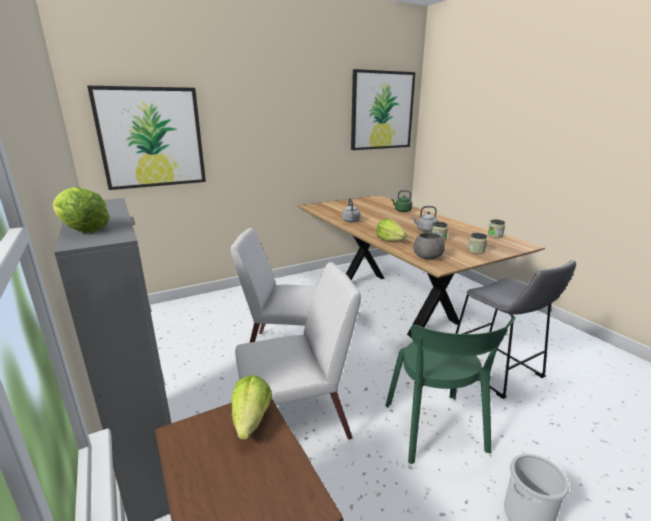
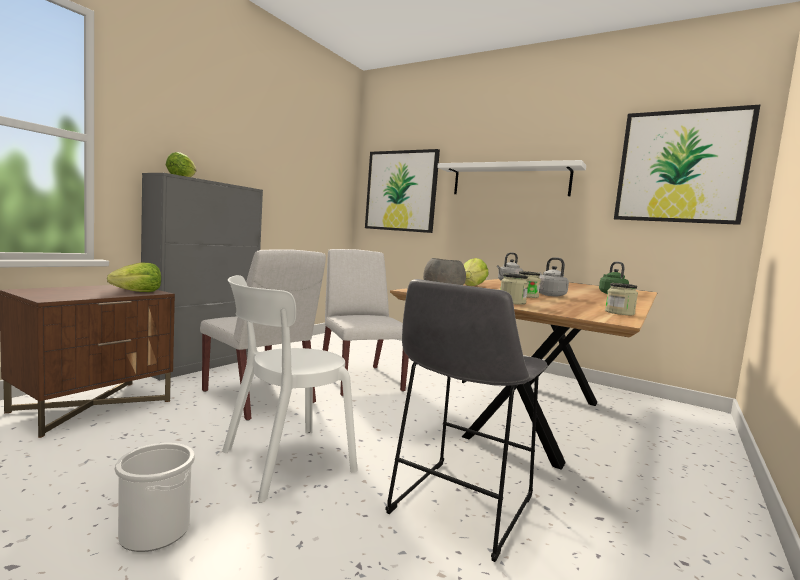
camera: 60 degrees right, 15 degrees down
green chair [385,316,516,464] -> white chair [222,275,358,503]
none -> white shelf [437,160,586,196]

